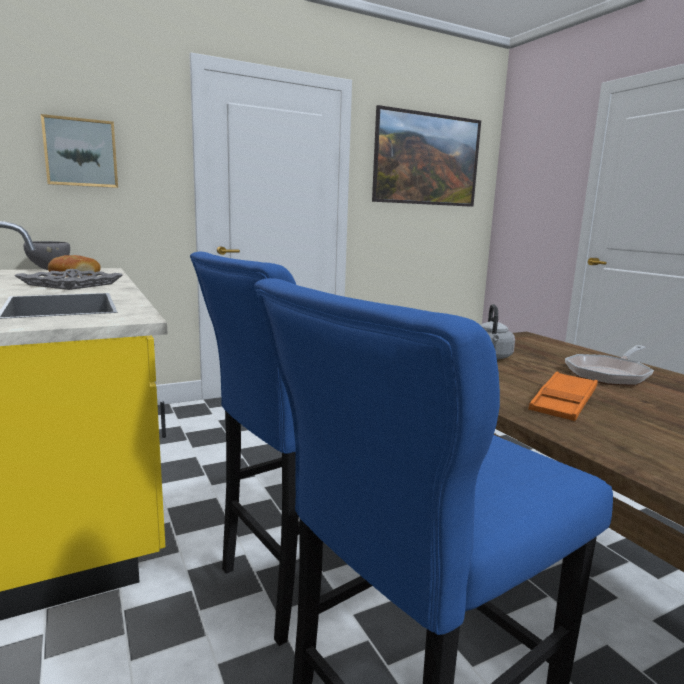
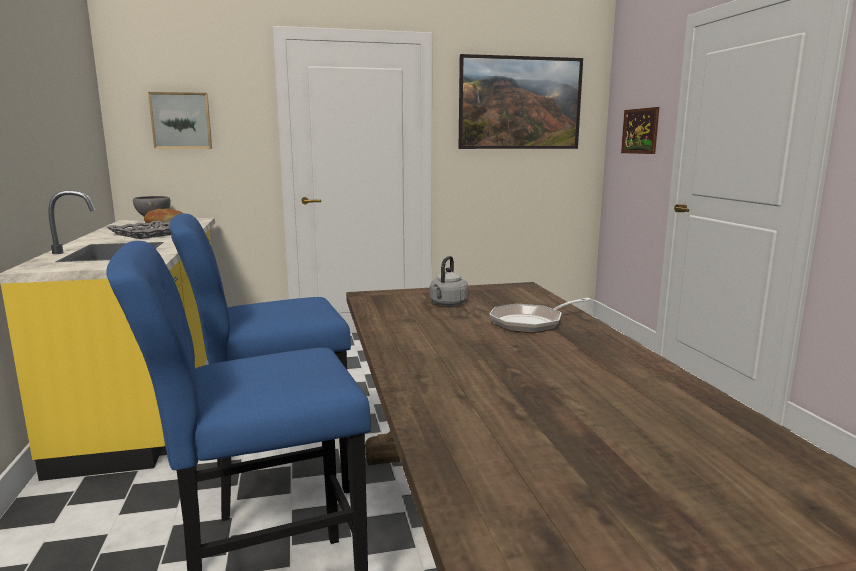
camera: 15 degrees right, 0 degrees up
orange tray [528,372,598,421] -> none
none -> picture [621,107,659,154]

